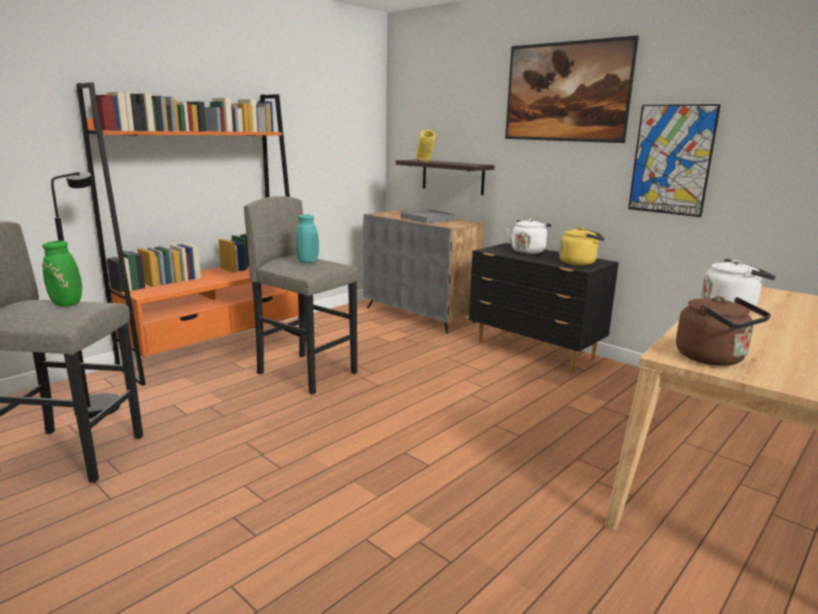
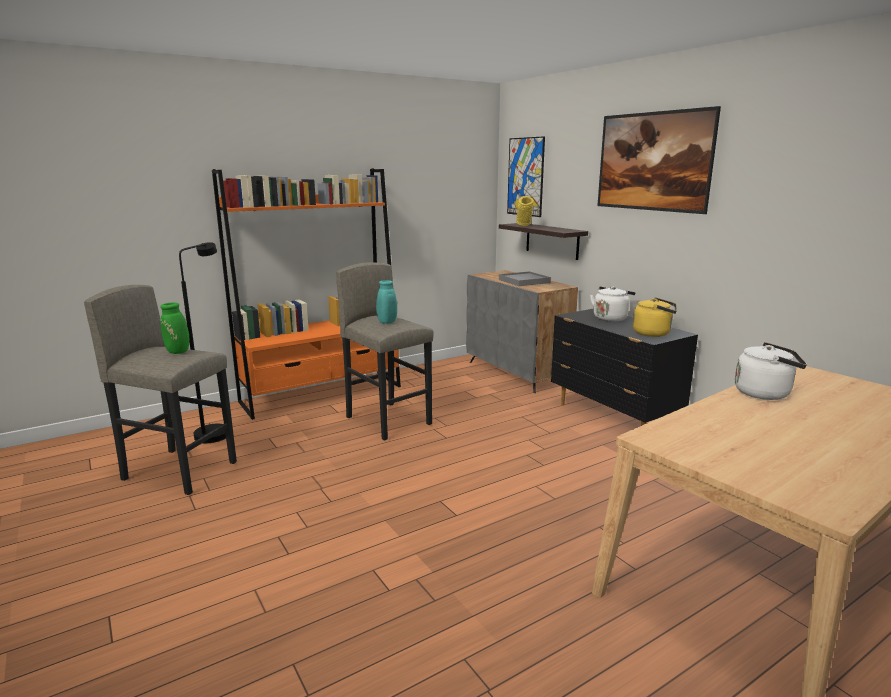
camera: 15 degrees right, 0 degrees up
picture [628,104,721,217] -> picture moved to [507,136,545,217]
brown kettle [676,296,771,366] -> none

